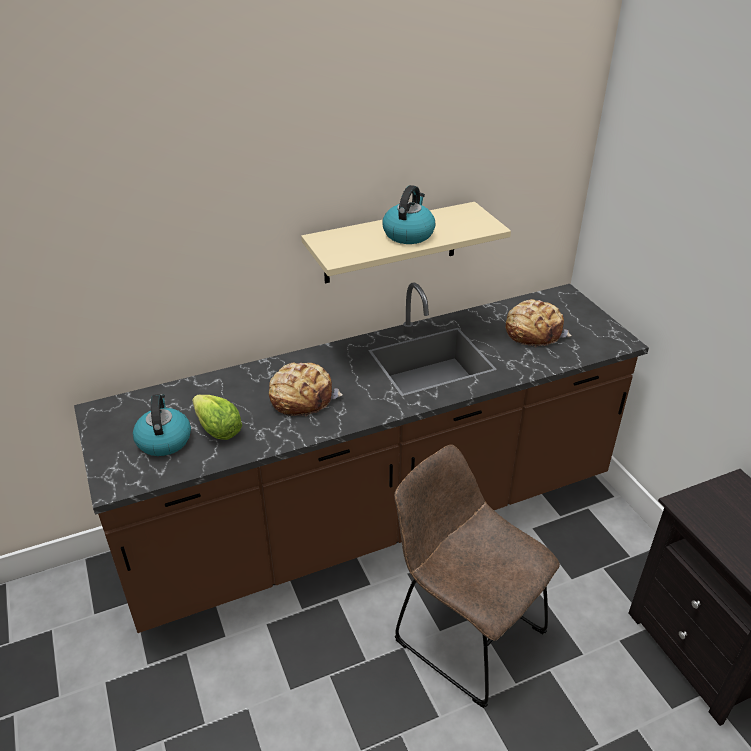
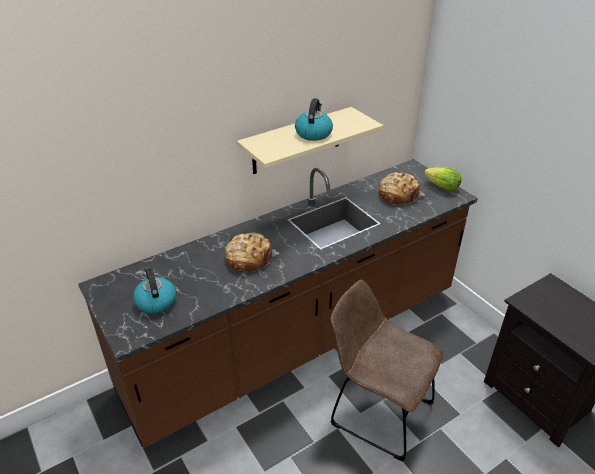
camera: 10 degrees left, 0 degrees up
lettuce [193,395,243,440] -> lettuce moved to [424,167,461,191]

